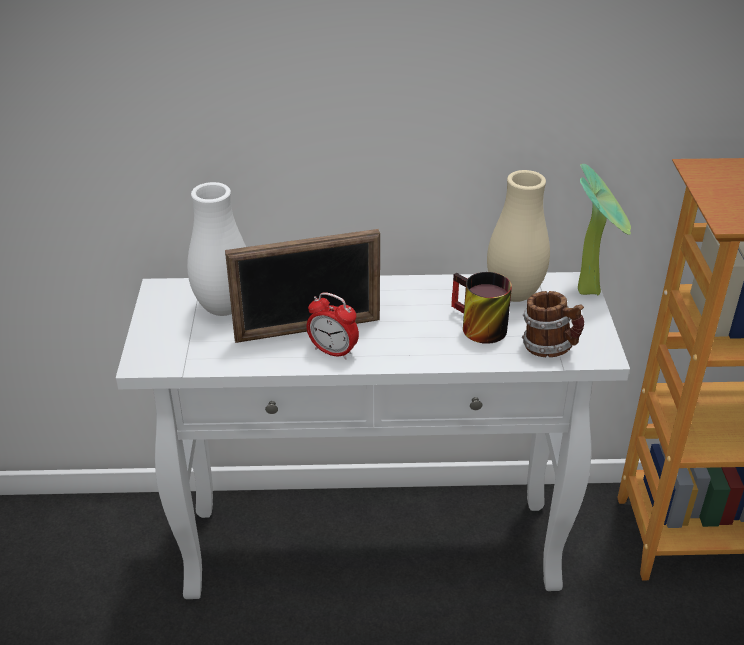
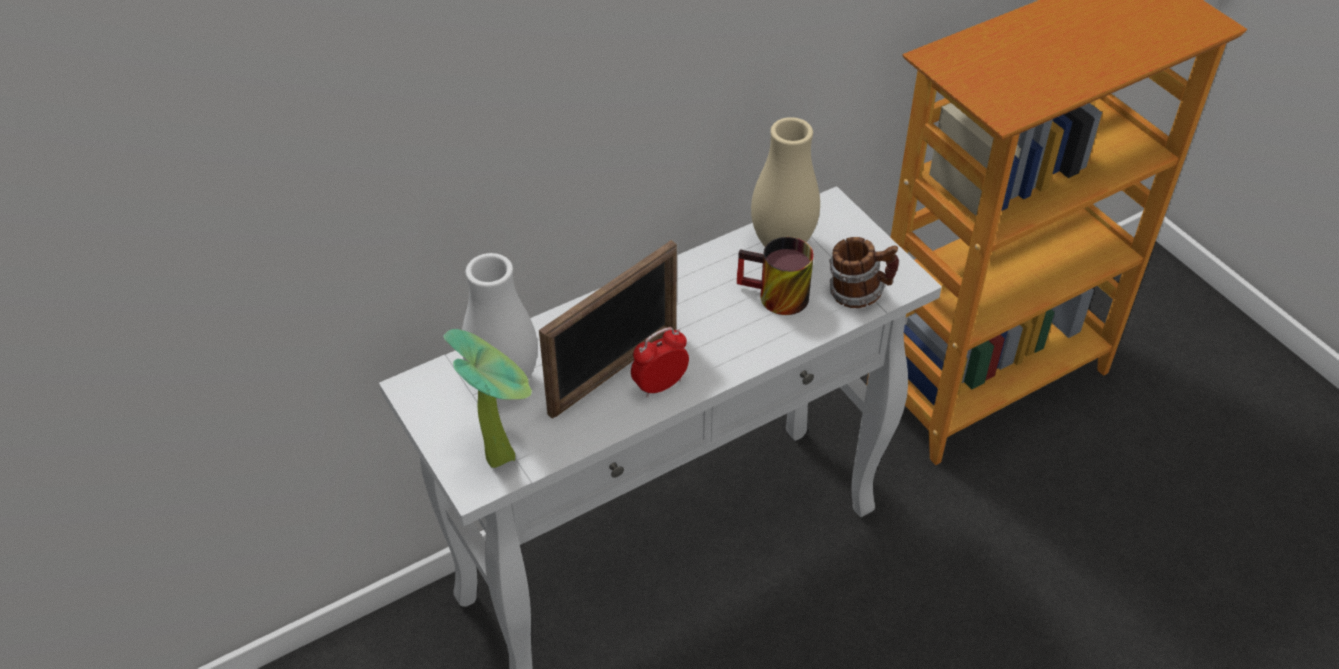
camera: 30 degrees left, 10 degrees up
alarm clock [307,292,359,360] -> alarm clock turned 150 degrees clockwise [631,327,689,397]
potted plant [578,164,631,296] -> potted plant moved to [443,329,532,468]

